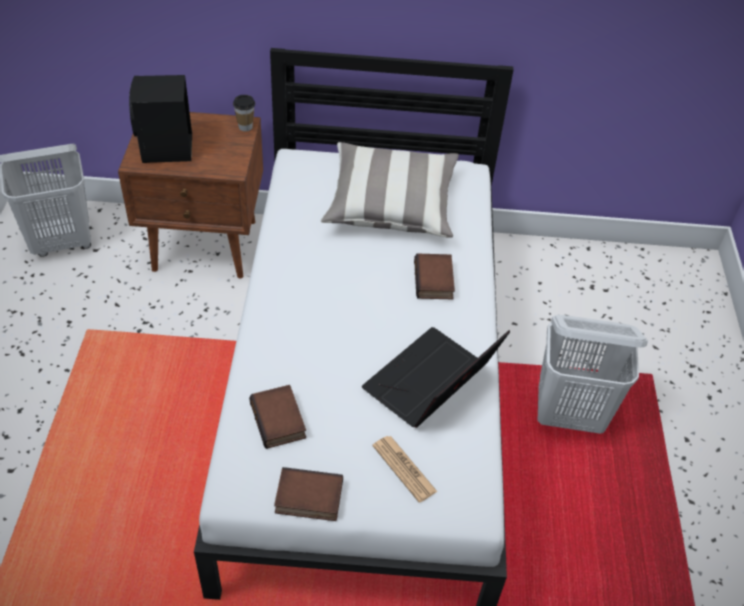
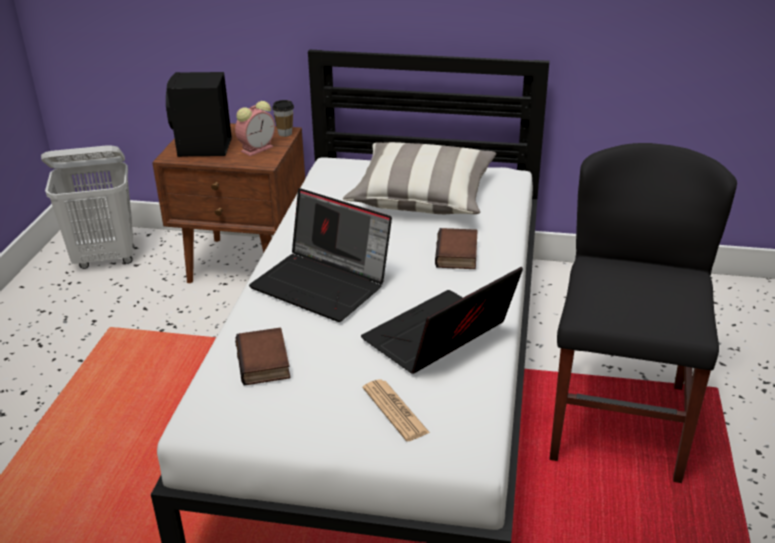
camera: 10 degrees right, 15 degrees down
book [274,467,343,521] -> none
white laundry basket [537,315,648,434] -> black chair [550,143,737,483]
none -> alarm clock [235,101,275,156]
none -> laptop [249,188,392,322]

